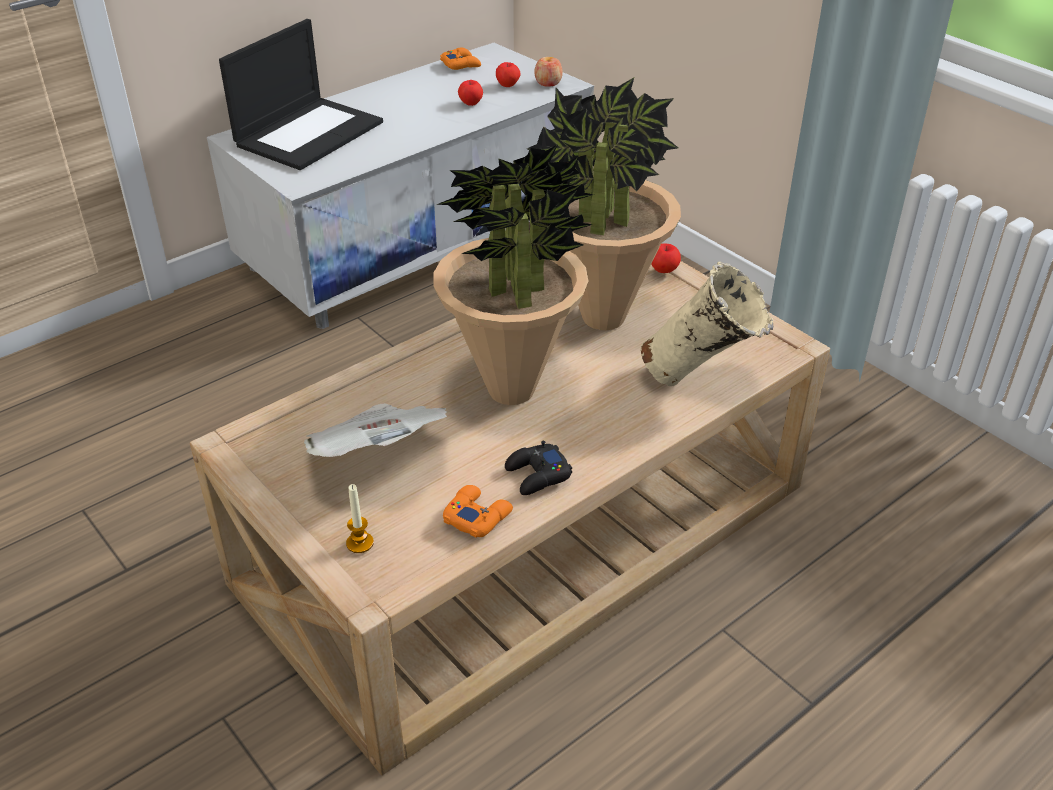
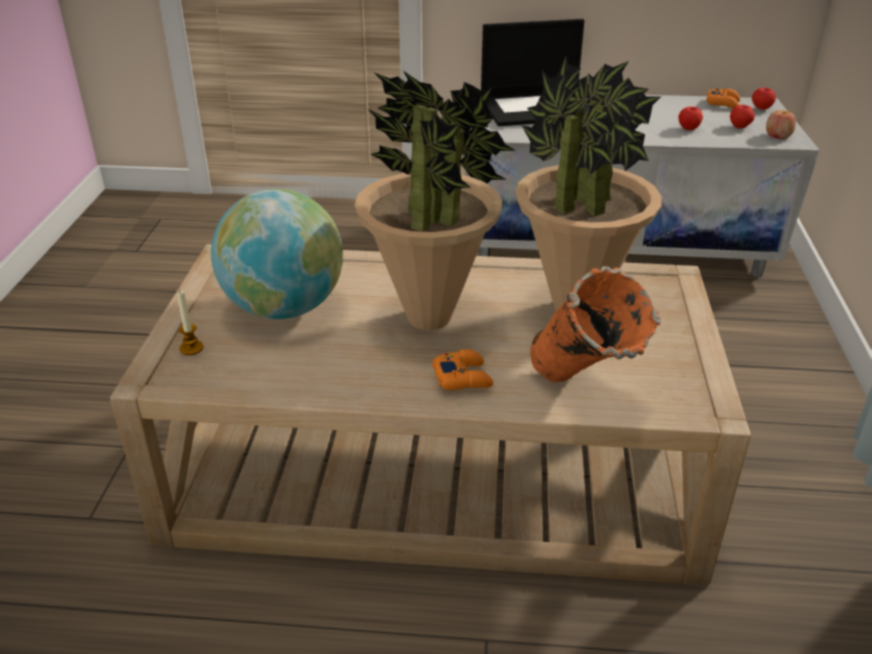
camera: 45 degrees right, 5 degrees down
newspaper [304,403,447,457] -> globe [211,189,343,319]
orange game controller [443,485,513,538] -> orange game controller moved to [432,349,493,390]
black game controller [505,440,572,495] -> none
beige vase [640,262,773,386] -> orange vase [530,266,661,383]
apple [652,243,681,273] -> apple moved to [752,88,776,110]

